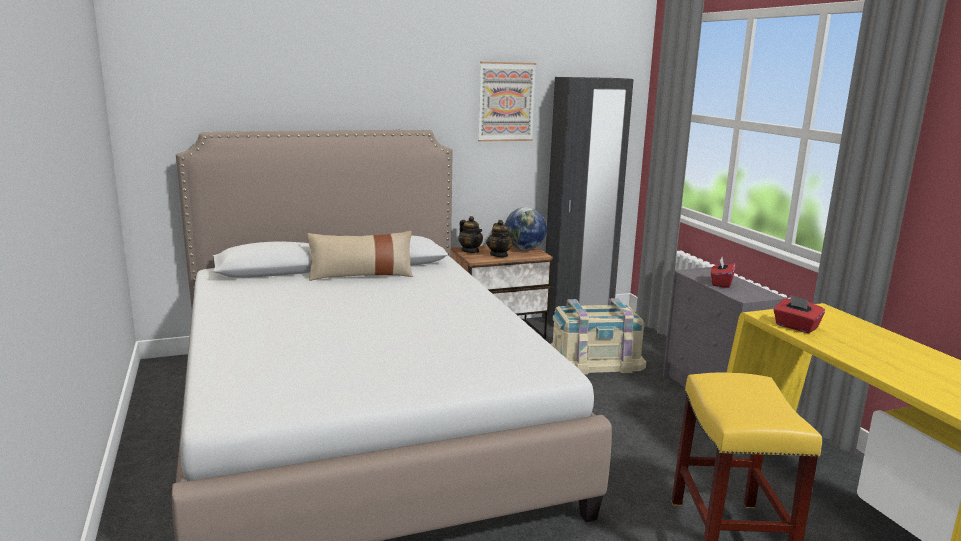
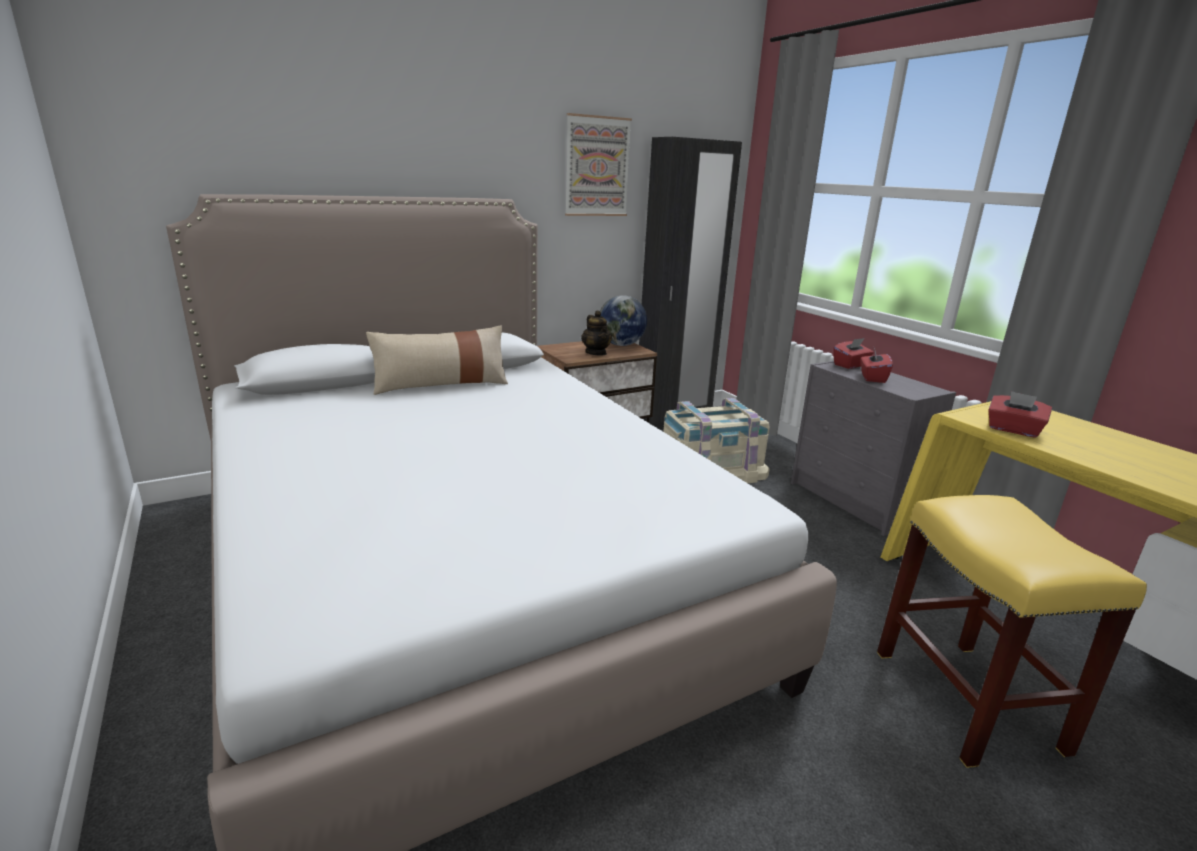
camera: 10 degrees left, 5 degrees up
teapot [458,216,483,253] -> none
none -> red tissue box [833,338,874,369]

